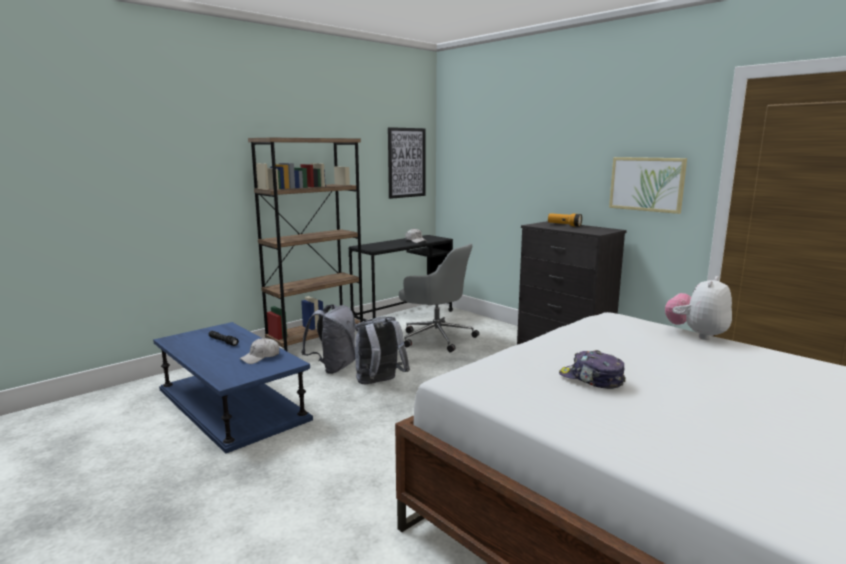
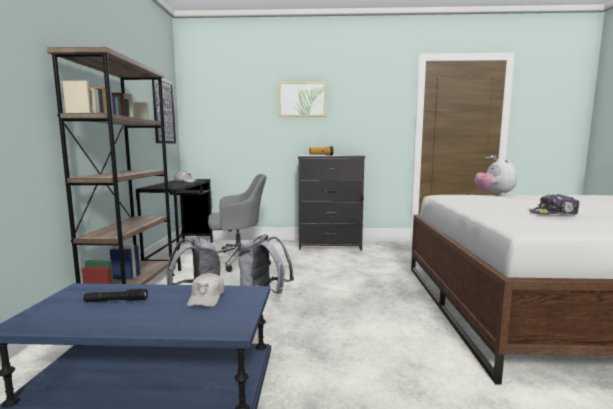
camera: 45 degrees left, 5 degrees down
picture [609,157,687,214] -> picture moved to [278,82,326,117]

